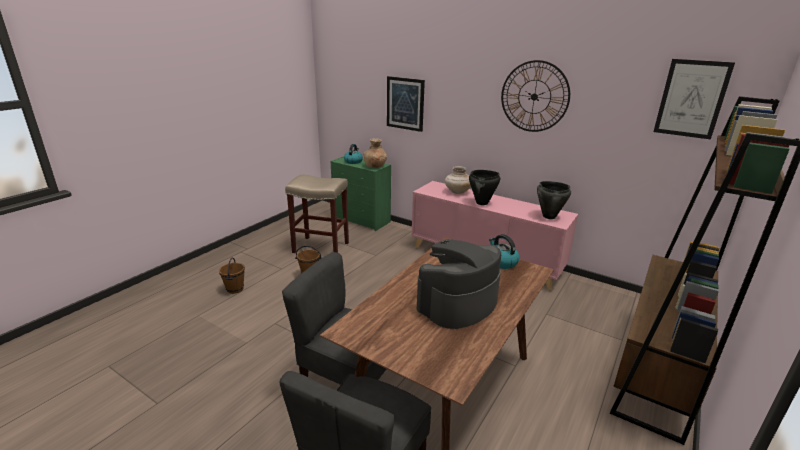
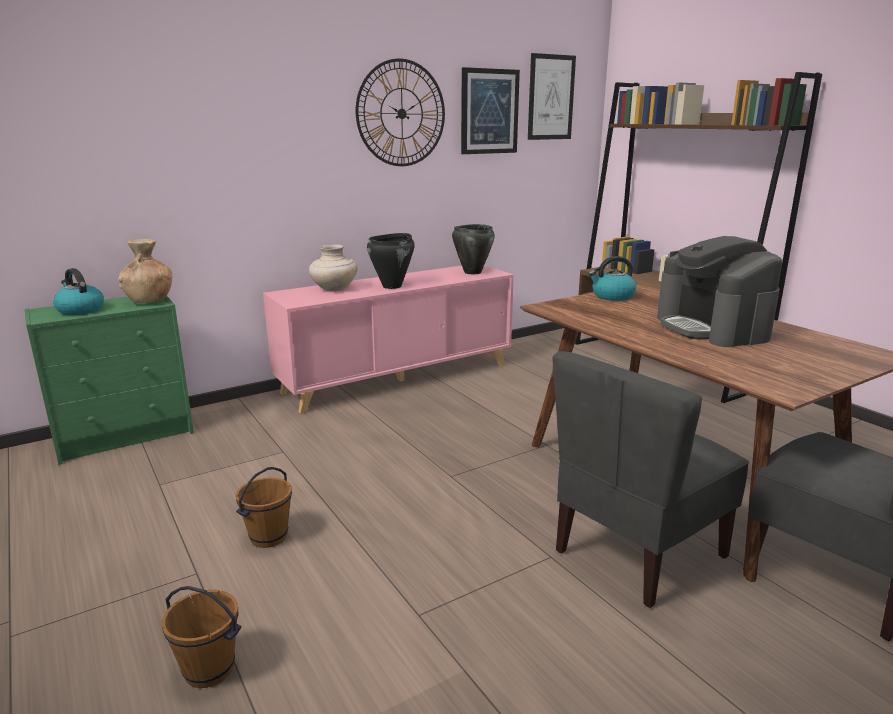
camera: 65 degrees left, 5 degrees down
beige stool [285,174,349,253] -> none
picture [387,76,425,132] -> picture moved to [461,67,520,154]

